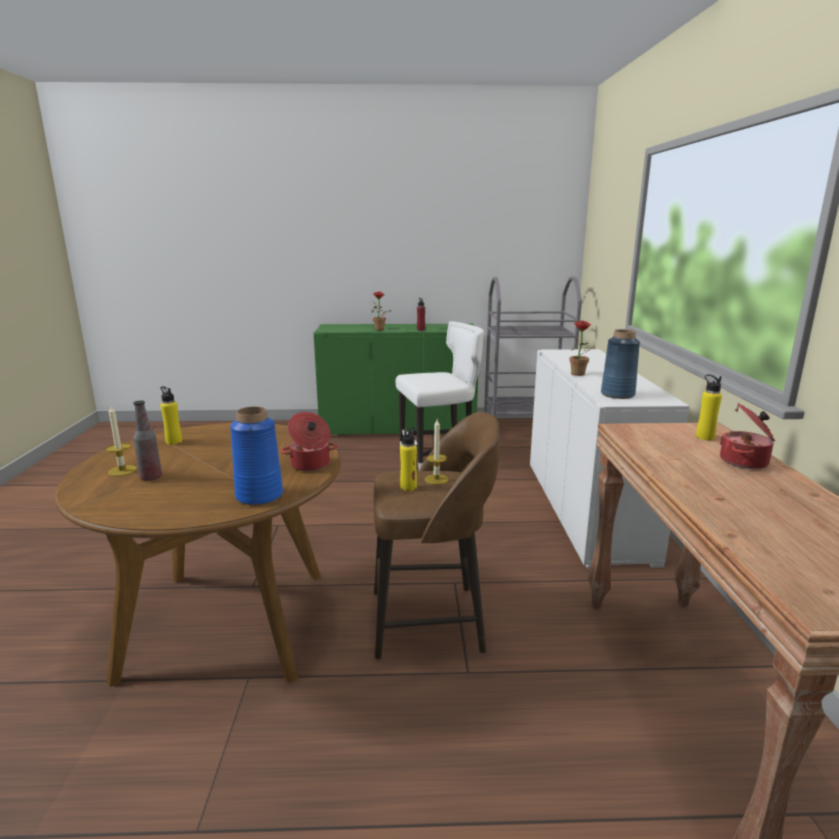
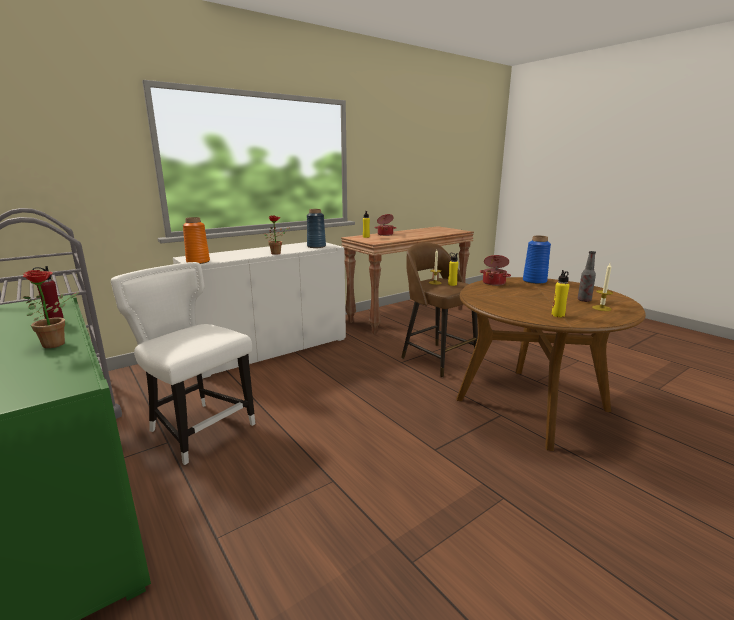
camera: 125 degrees left, 0 degrees up
none -> orange vase [183,217,210,264]

